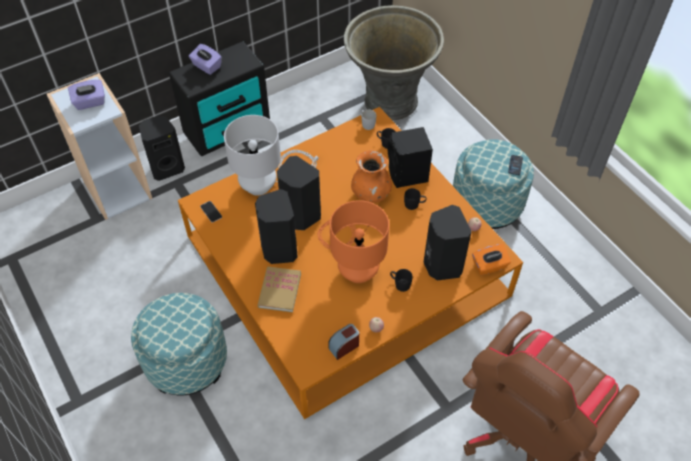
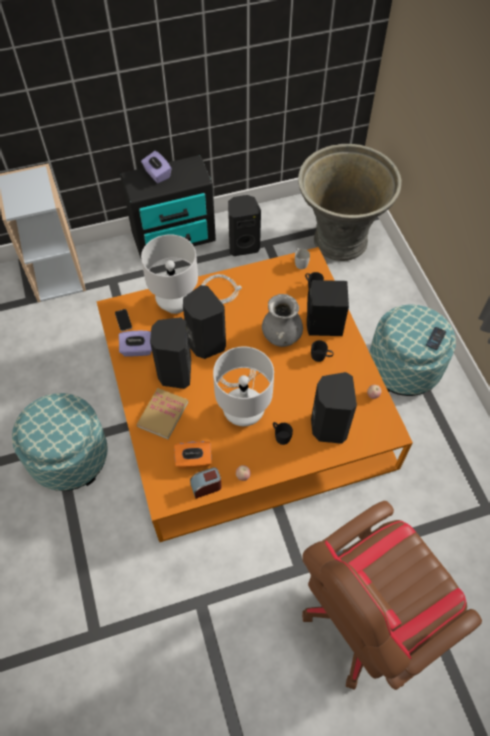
camera: 15 degrees right, 5 degrees up
purple tissue box [68,80,105,110] -> purple tissue box moved to [119,331,152,357]
black speaker [139,116,185,181] -> black speaker moved to [228,195,261,256]
orange table lamp [318,200,389,283] -> white table lamp [213,346,274,426]
orange vase [351,150,392,203] -> grey vase [262,294,303,347]
orange tissue box [472,244,511,276] -> orange tissue box moved to [174,441,212,469]

